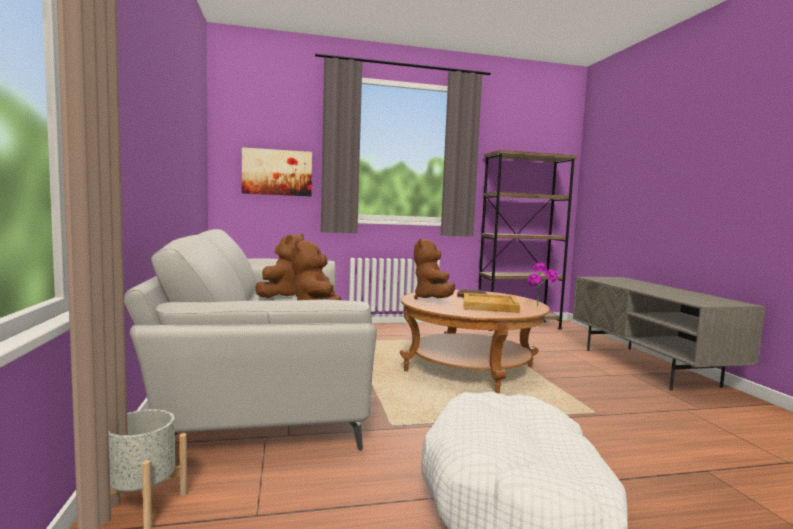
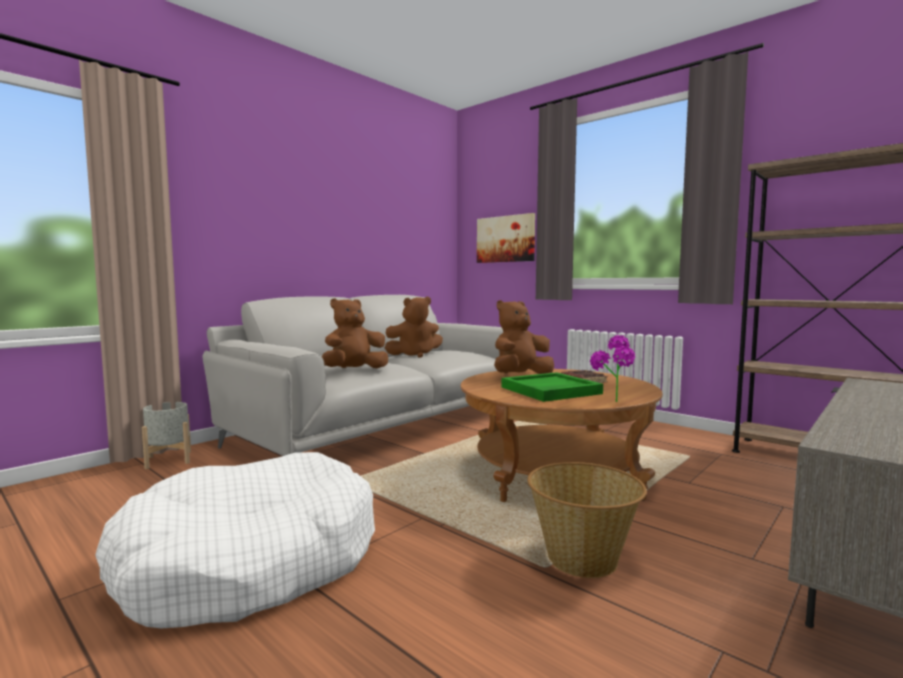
camera: 55 degrees right, 0 degrees up
beige tray [463,293,520,313] -> green tray [501,372,603,402]
none -> basket [527,462,647,578]

